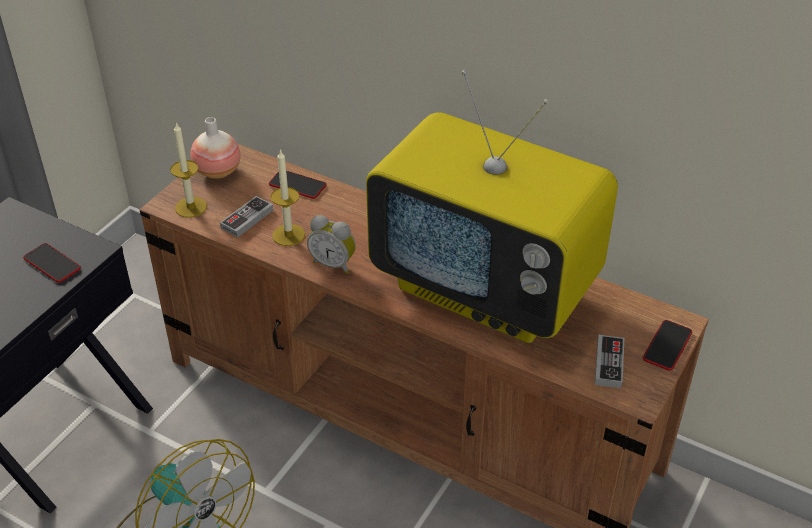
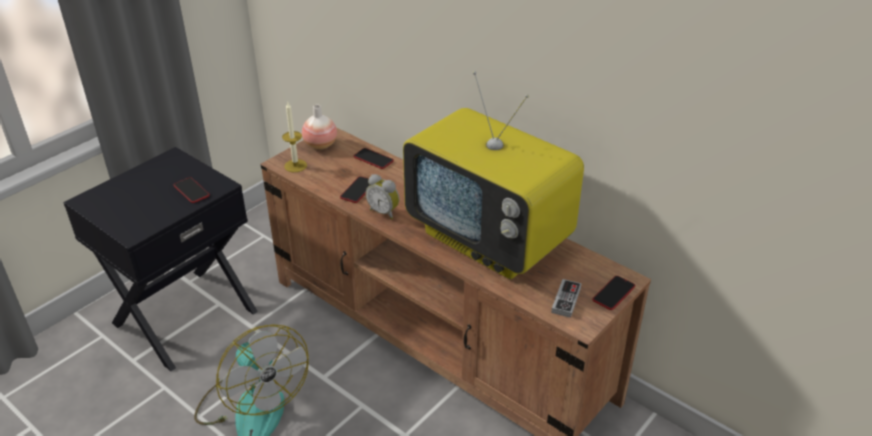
camera: 10 degrees right, 5 degrees down
game controller [220,196,273,238] -> none
candle [271,149,305,246] -> phone [340,176,369,203]

